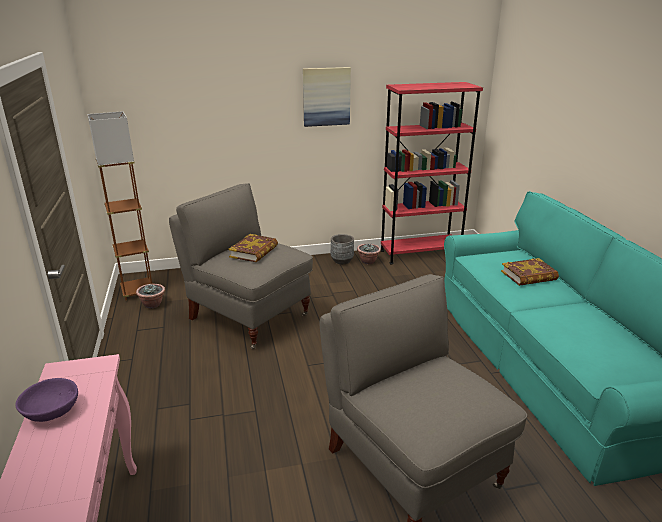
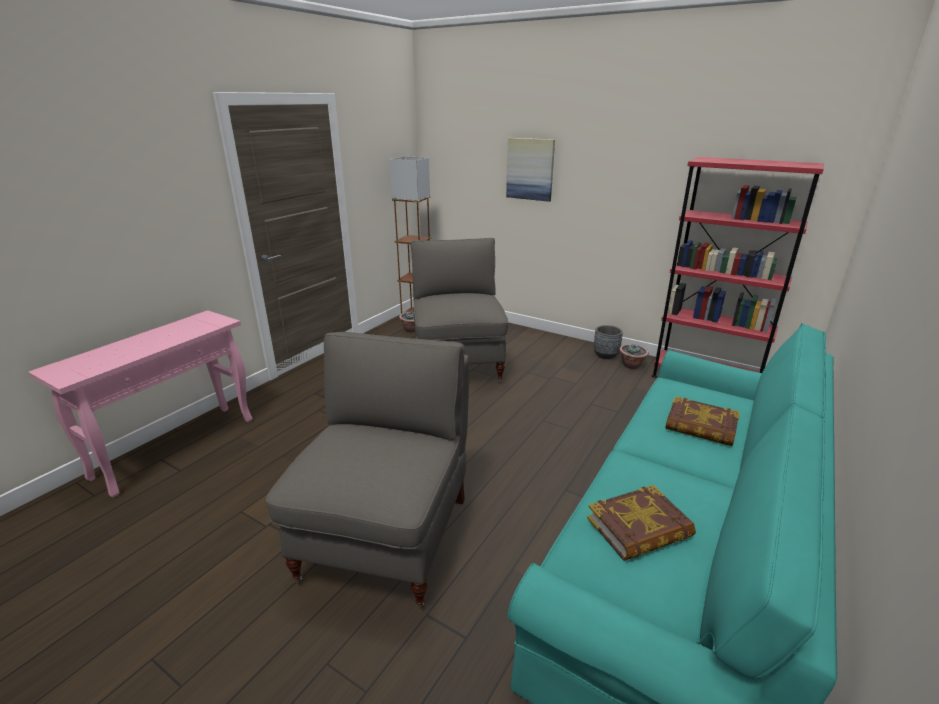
camera: 45 degrees right, 0 degrees up
purple bowl [16,378,78,422] -> none
book [228,234,278,262] -> book moved to [587,485,696,561]
picture [303,67,351,127] -> picture moved to [506,138,555,202]

